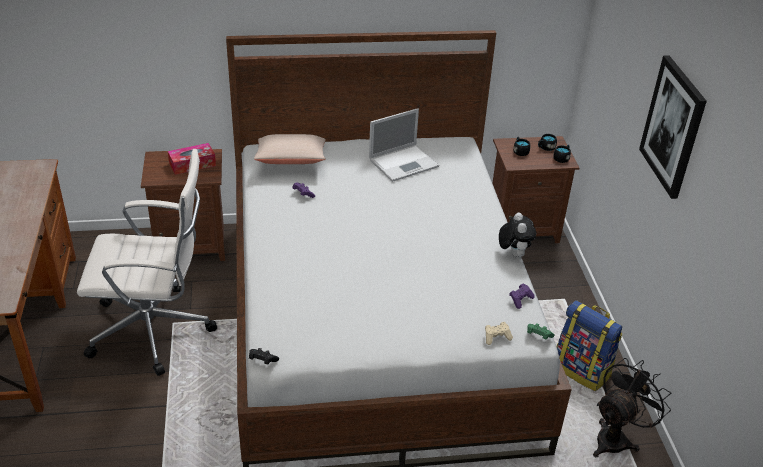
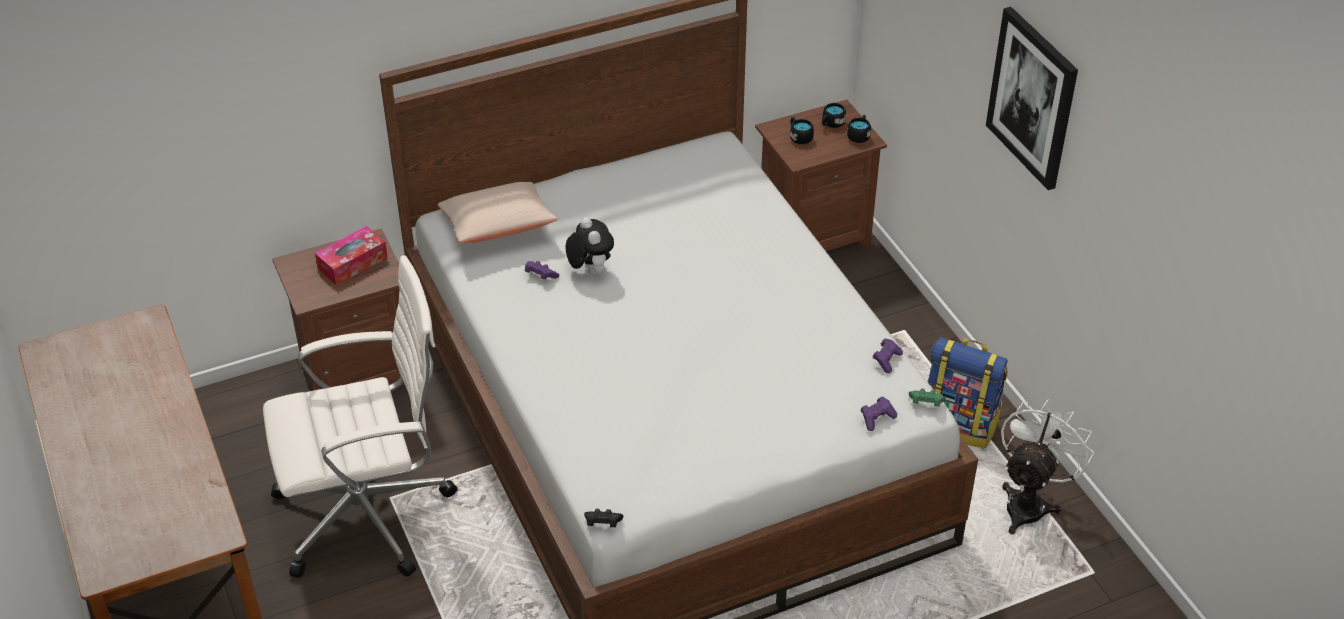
camera: 15 degrees left, 5 degrees up
laptop [369,108,439,182] -> none
beige game controller [485,322,513,345] -> purple game controller [861,397,897,431]
plush toy [499,212,536,257] -> plush toy moved to [566,217,614,275]
black fan [593,358,671,457] -> white fan [1001,399,1094,534]

